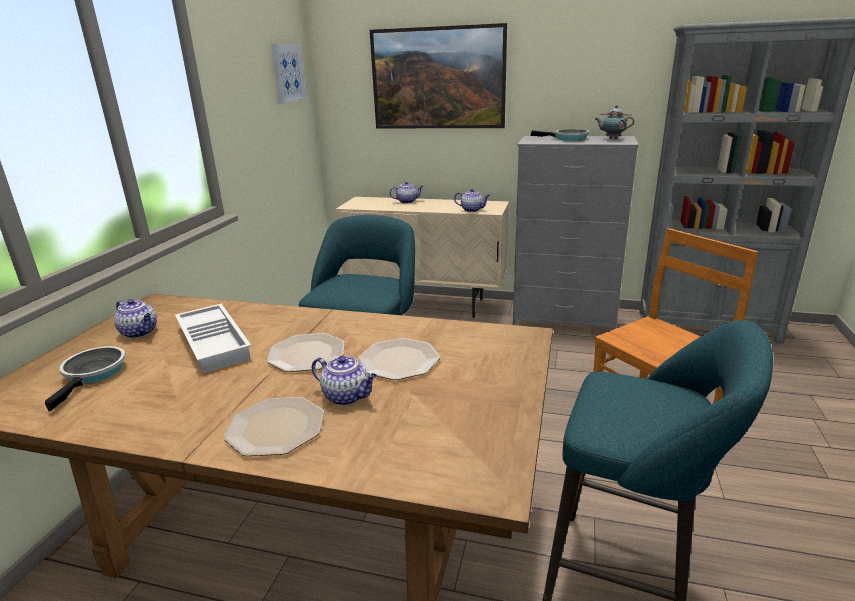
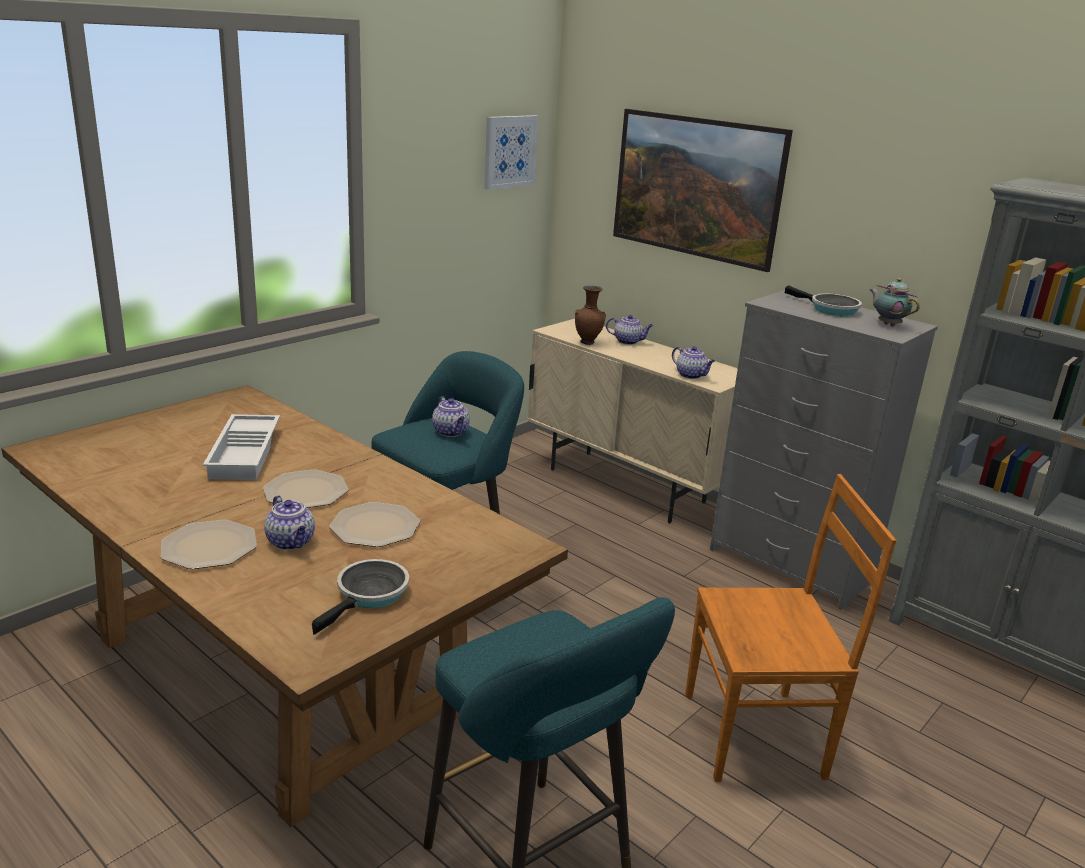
camera: 25 degrees right, 0 degrees up
frying pan [45,346,126,412] -> frying pan moved to [312,559,409,635]
teapot [114,299,157,338] -> teapot moved to [432,396,470,437]
none -> brown vase [575,285,606,345]

